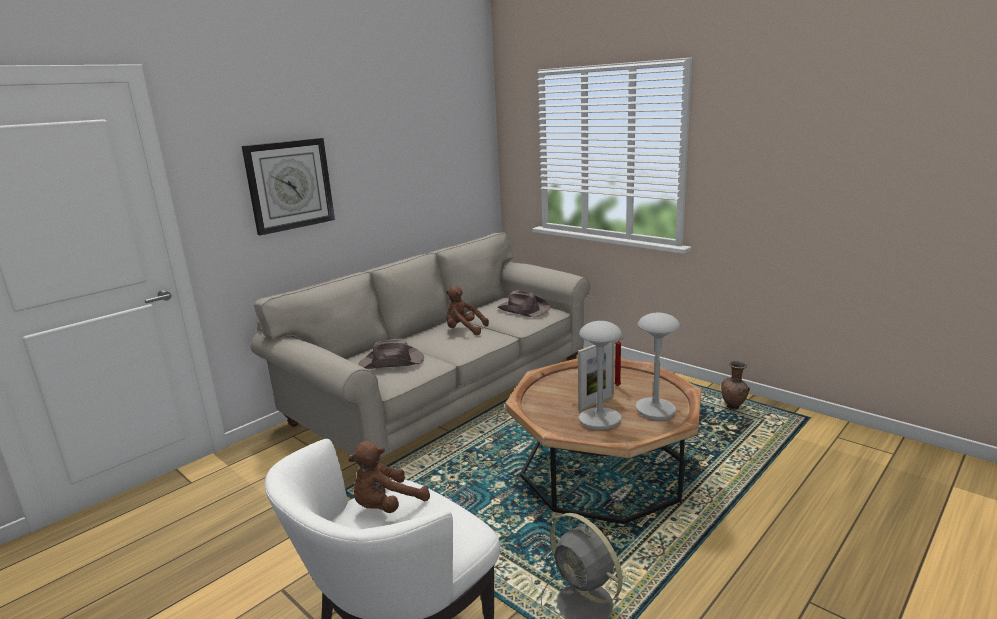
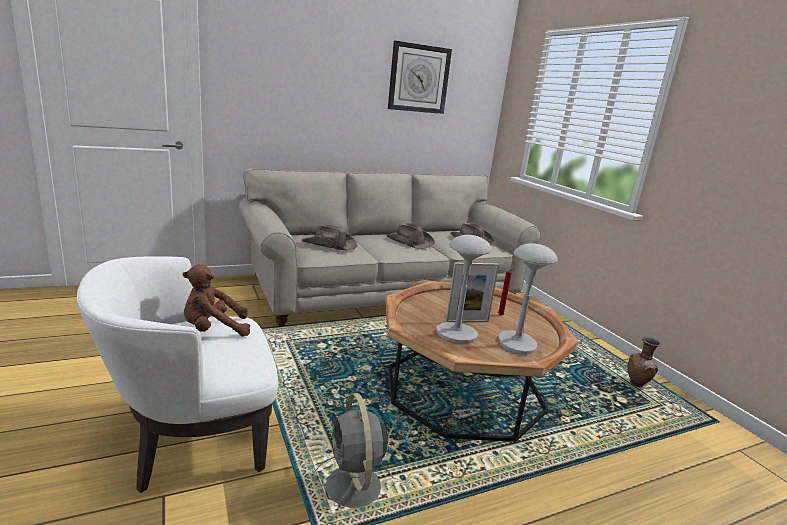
camera: 20 degrees right, 0 degrees up
wall clock [242,138,335,235] -> wall clock moved to [388,40,452,114]
brown plush toy [446,286,489,335] -> brown hat [386,223,435,249]

